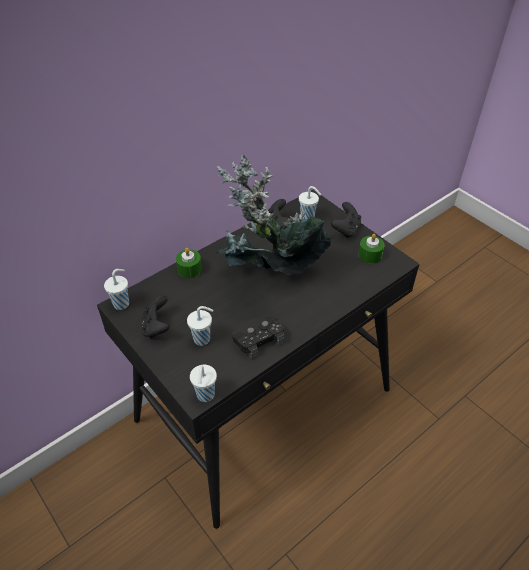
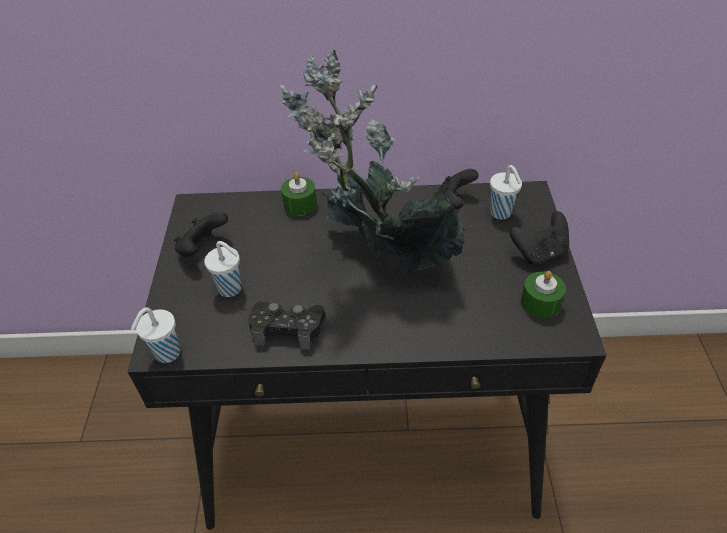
camera: 40 degrees right, 0 degrees up
white cup [104,269,129,310] -> none

